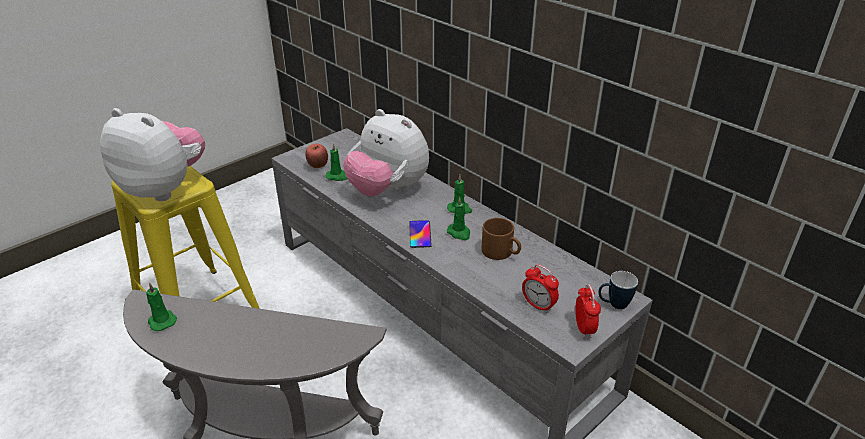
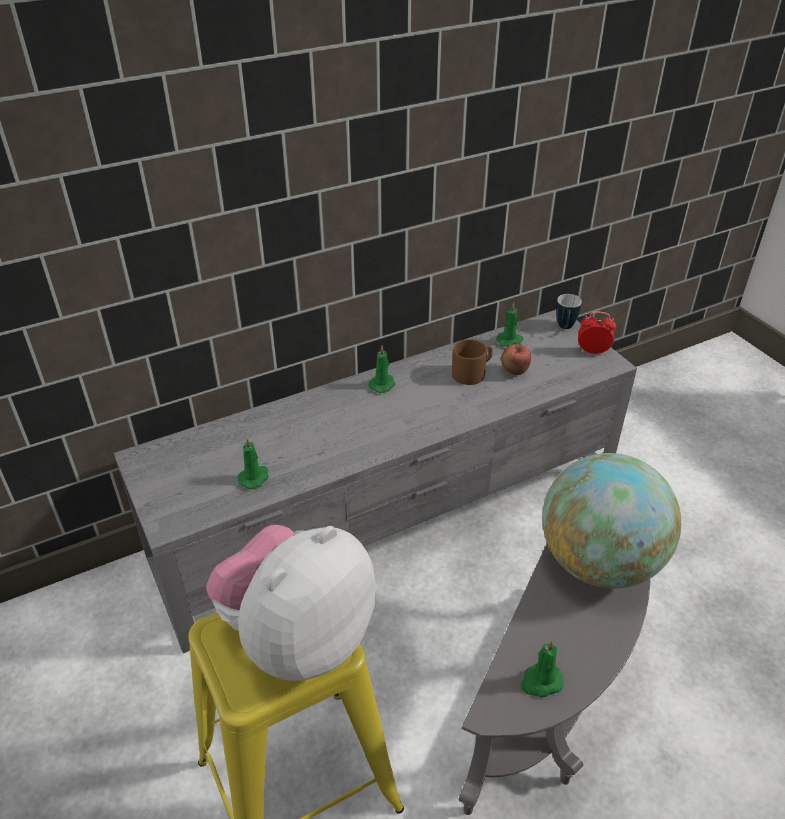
camera: 75 degrees left, 5 degrees up
apple [305,143,328,168] -> apple moved to [501,344,531,375]
plush toy [343,109,429,197] -> none
phone [409,220,432,248] -> none
green candle [447,197,470,240] -> green candle moved to [496,302,524,347]
alarm clock [522,264,559,313] -> none
none -> globe [542,453,681,589]

